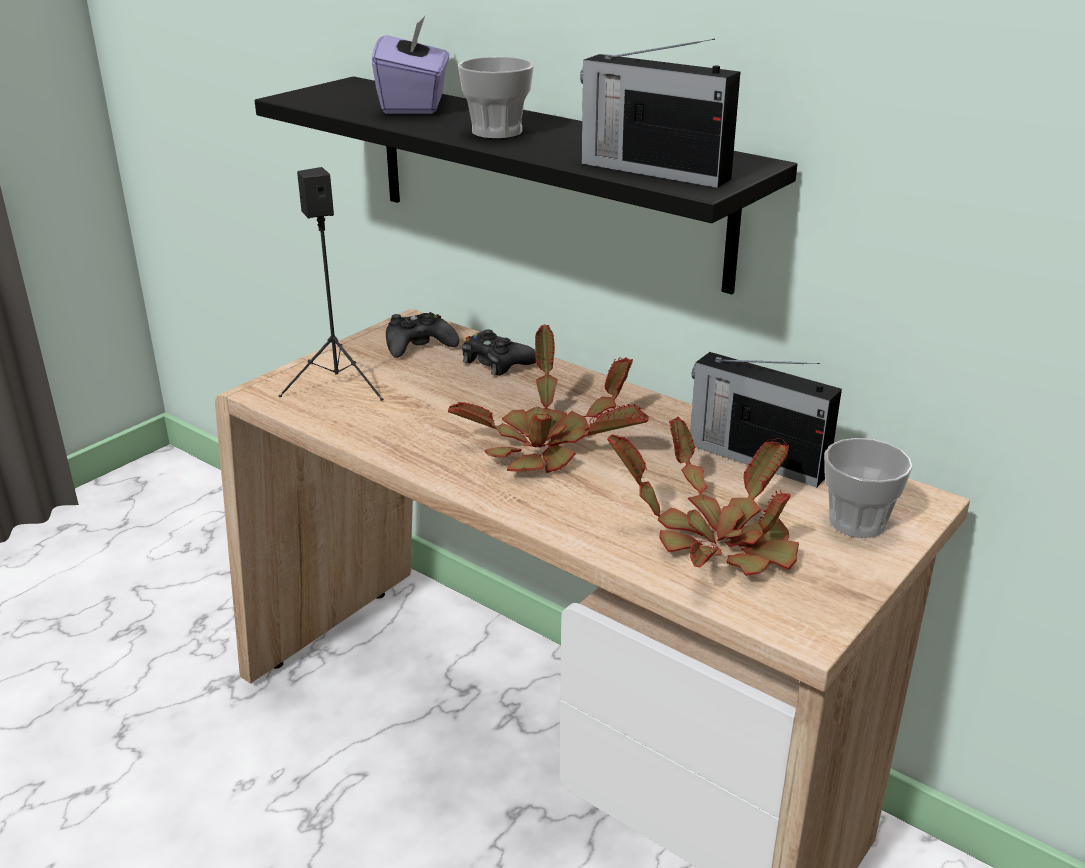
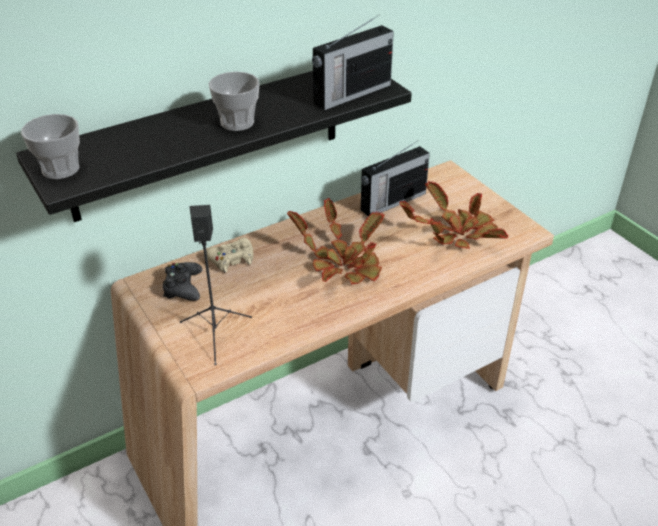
camera: 70 degrees left, 10 degrees up
purple tissue box [372,16,449,114] -> none
black game controller [462,330,536,376] -> beige game controller [206,237,253,273]
cup [824,438,913,538] -> cup moved to [21,114,80,179]

